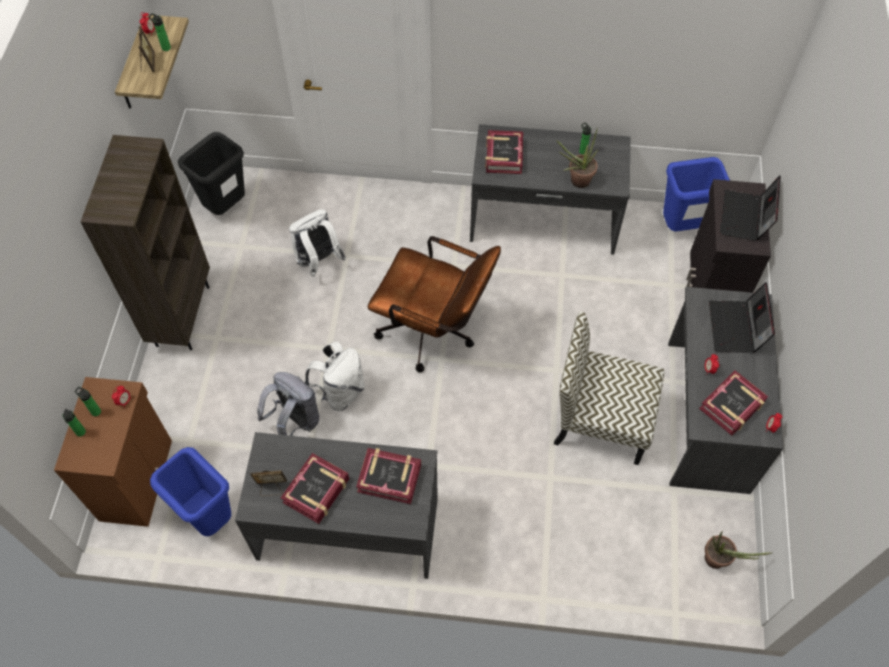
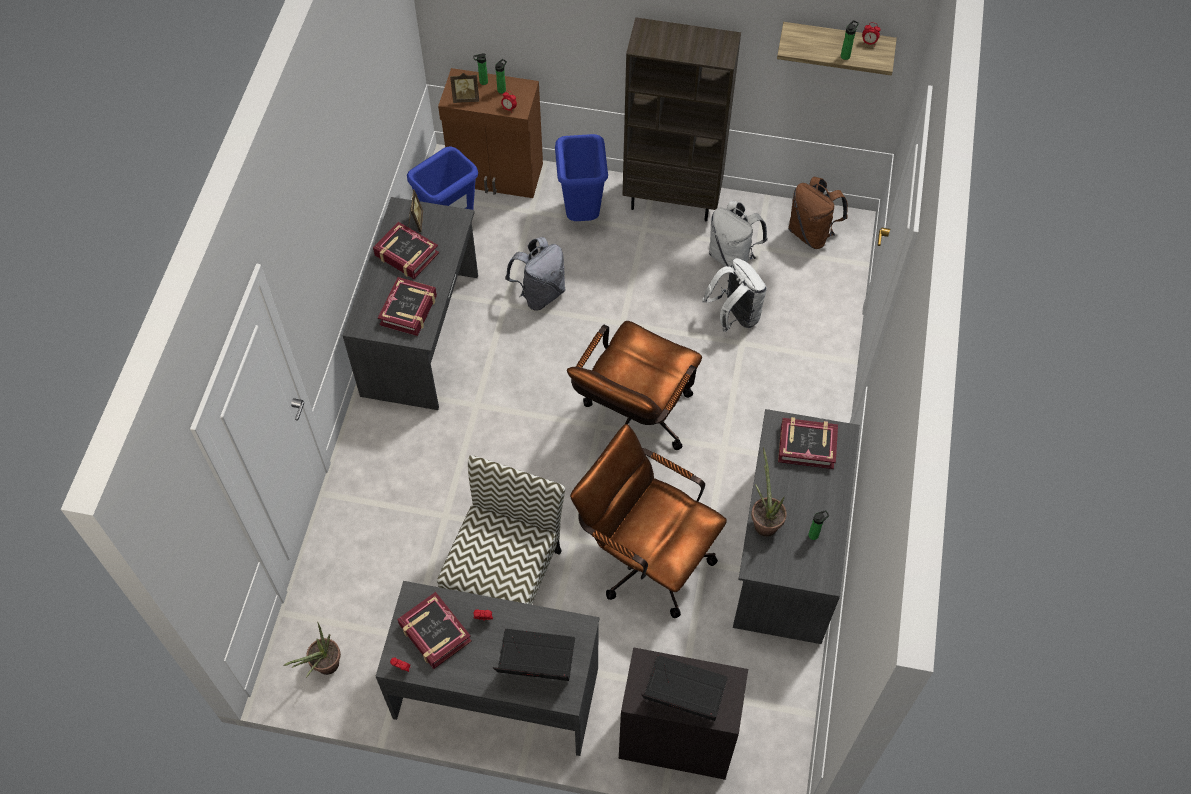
camera: 95 degrees right, 0 degrees up
picture frame [139,26,155,72] -> picture frame moved to [450,73,479,103]
black trash can [178,132,245,215] -> brown backpack [788,177,848,249]
white backpack [304,341,365,411] -> white backpack moved to [709,200,768,267]
blue trash can [663,157,730,231] -> blue trash can moved to [555,134,608,221]
none -> brown office chair [570,424,727,618]

